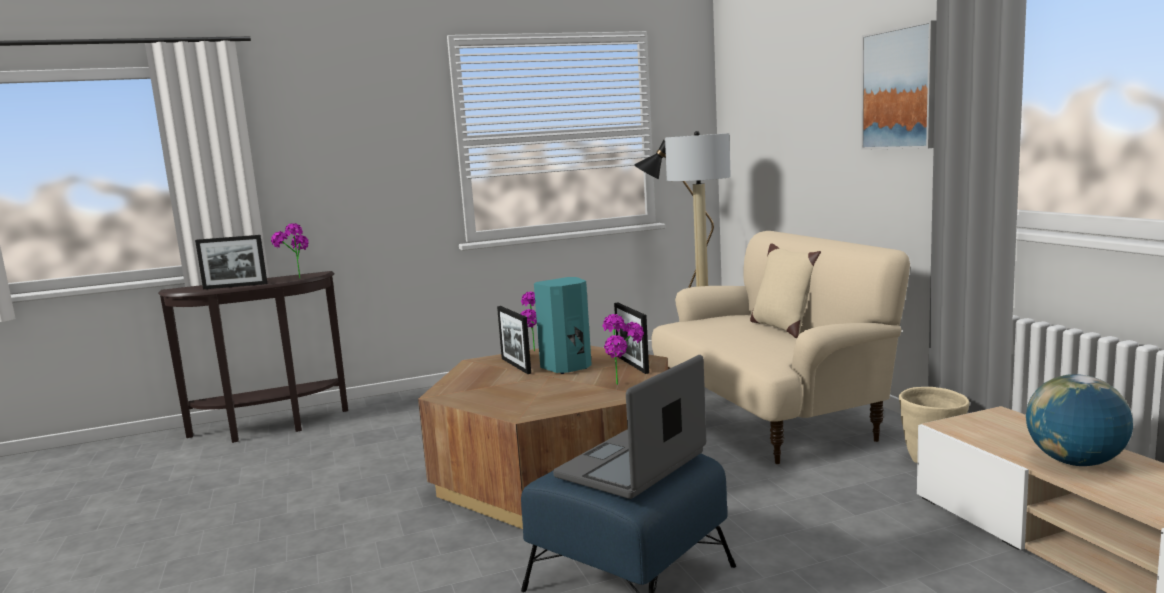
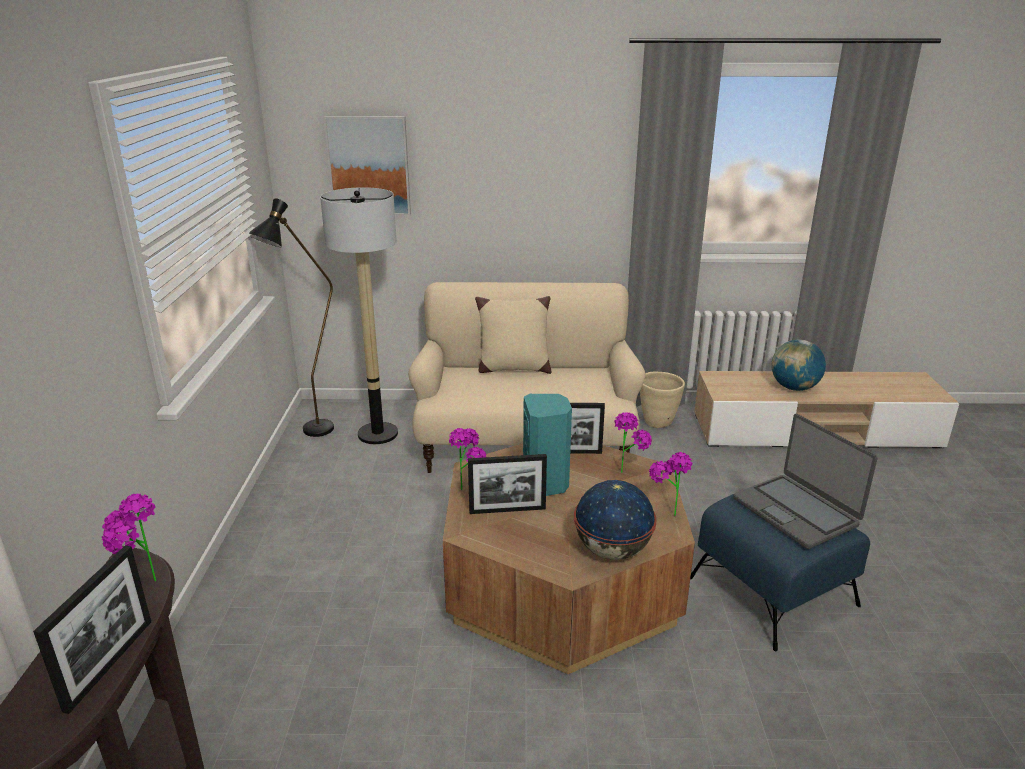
camera: 70 degrees left, 15 degrees up
picture [861,20,936,150] -> picture moved to [324,116,411,216]
none -> globe [574,480,657,560]
none -> potted plant [649,452,692,517]

